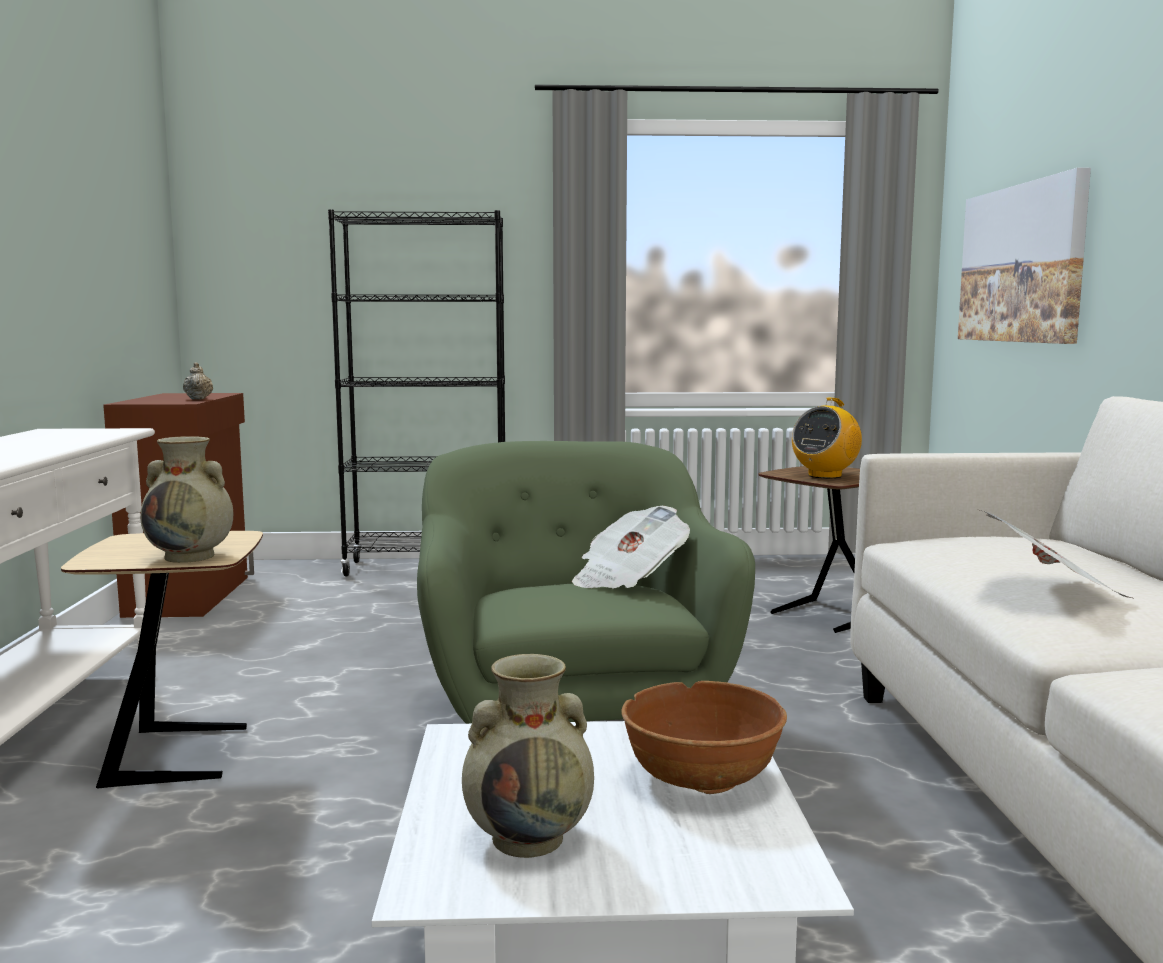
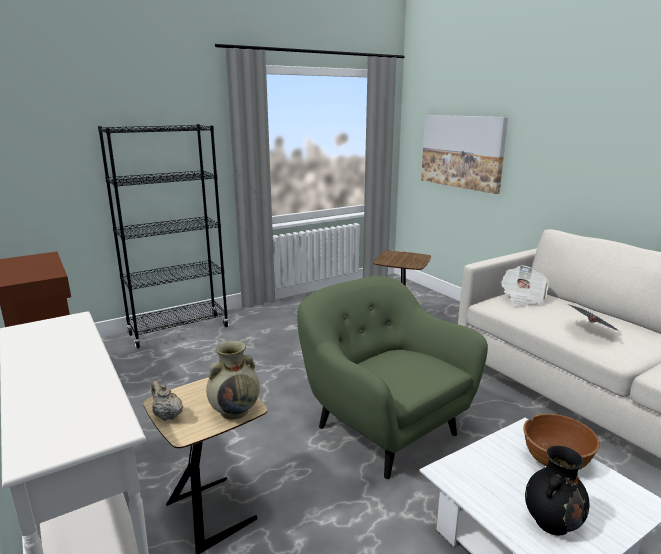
camera: 30 degrees left, 10 degrees up
beige teapot [183,362,213,400] -> beige teapot moved to [151,381,183,421]
beige vase [462,654,594,858] -> black vase [525,446,589,536]
newspaper [572,506,690,588] -> newspaper moved to [501,265,549,307]
radio [792,398,862,479] -> none

